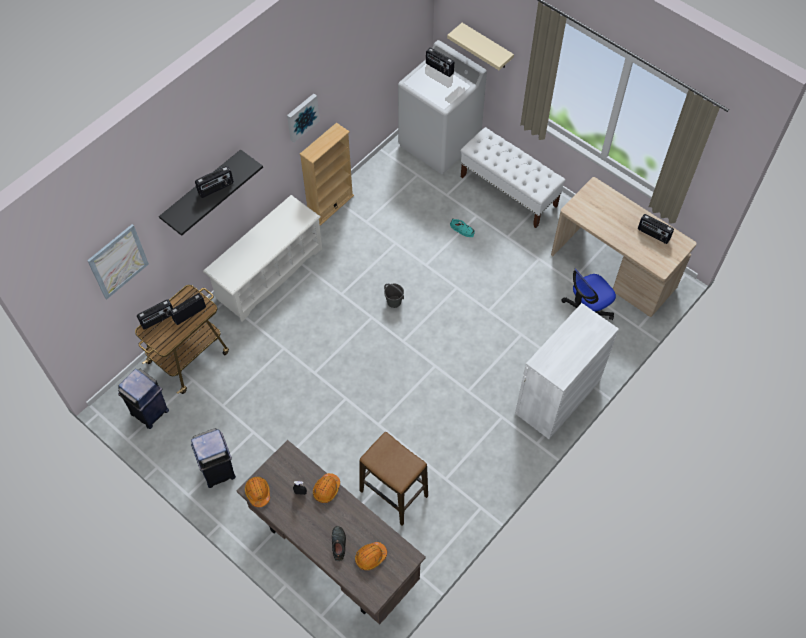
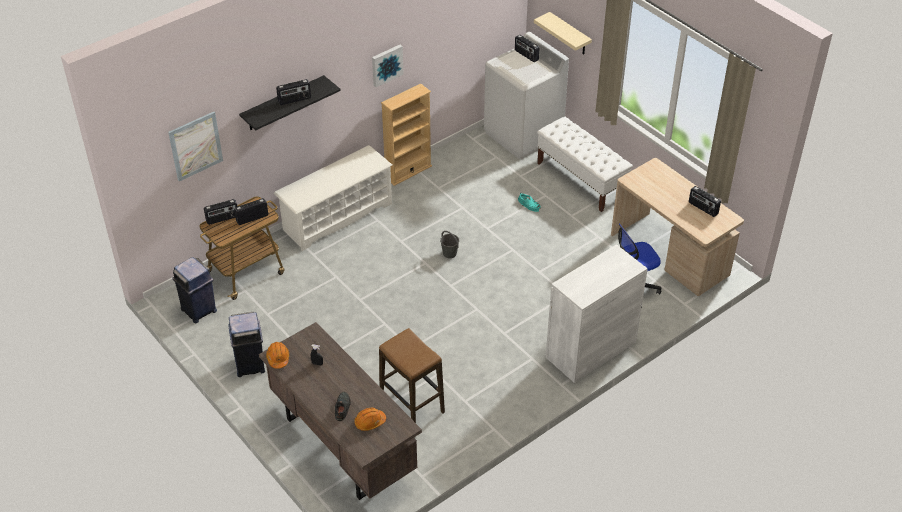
camera: 10 degrees right, 15 degrees down
orange hard hat [313,473,340,503] -> none

